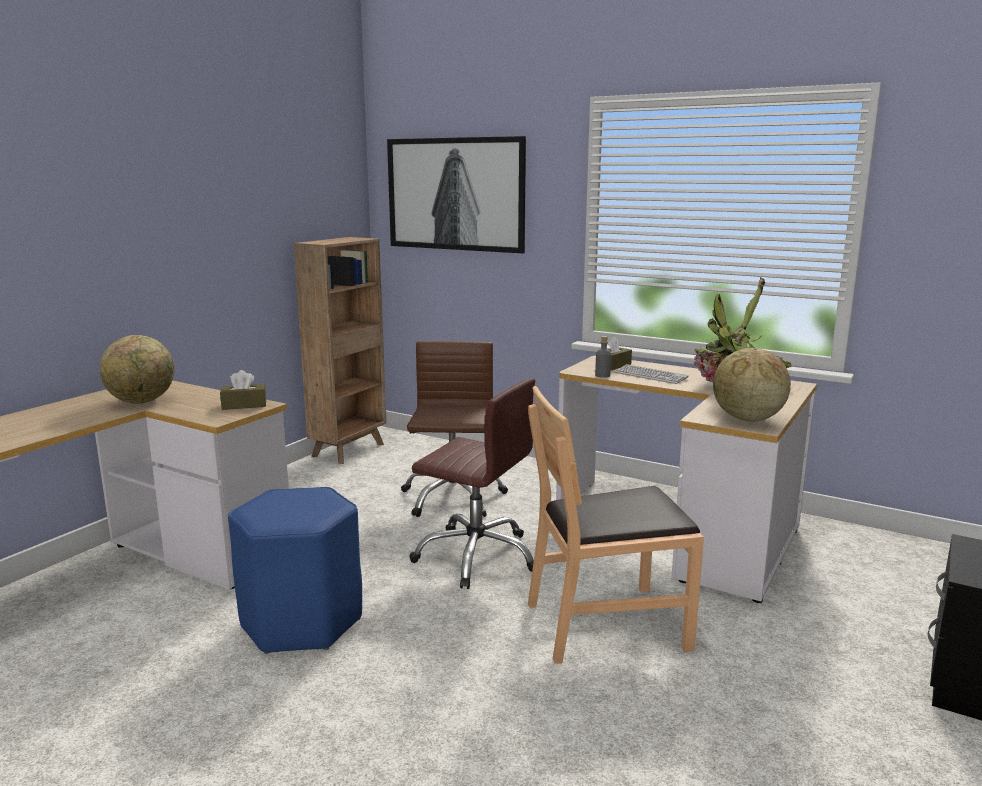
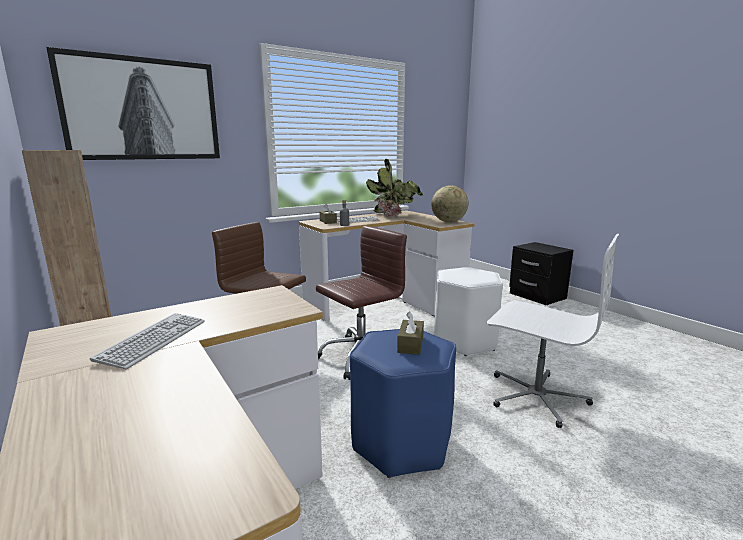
camera: 65 degrees left, 0 degrees up
globe [99,335,175,404] -> keyboard [90,313,205,369]
brown tissue box [220,370,266,410] -> brown tissue box moved to [397,311,424,355]
brown chair [528,386,704,664] -> white stool [434,267,503,356]
none -> white office chair [487,234,619,428]

